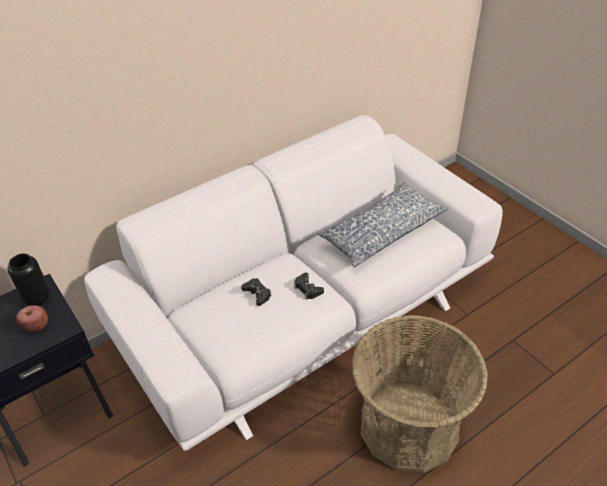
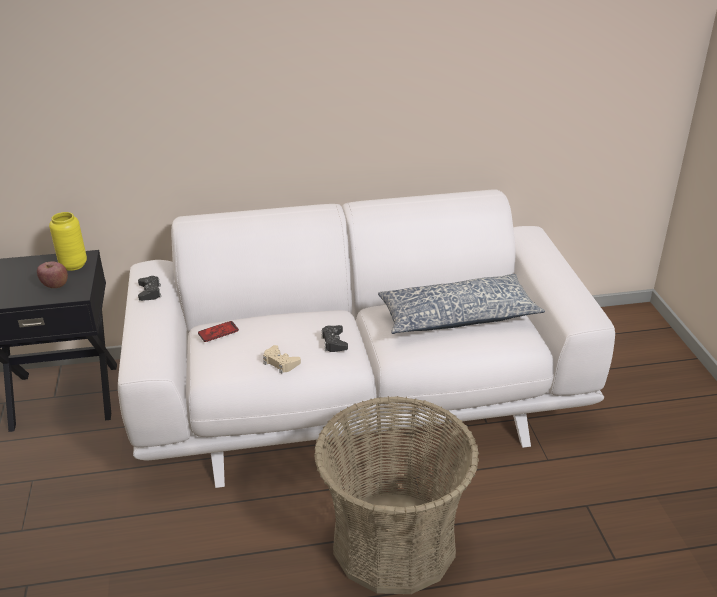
camera: 25 degrees right, 10 degrees down
black vase [7,254,50,306] -> yellow vase [49,212,87,271]
black game controller [241,278,272,306] -> black game controller moved to [138,276,161,301]
none -> phone [198,321,239,342]
none -> beige game controller [263,345,301,374]

